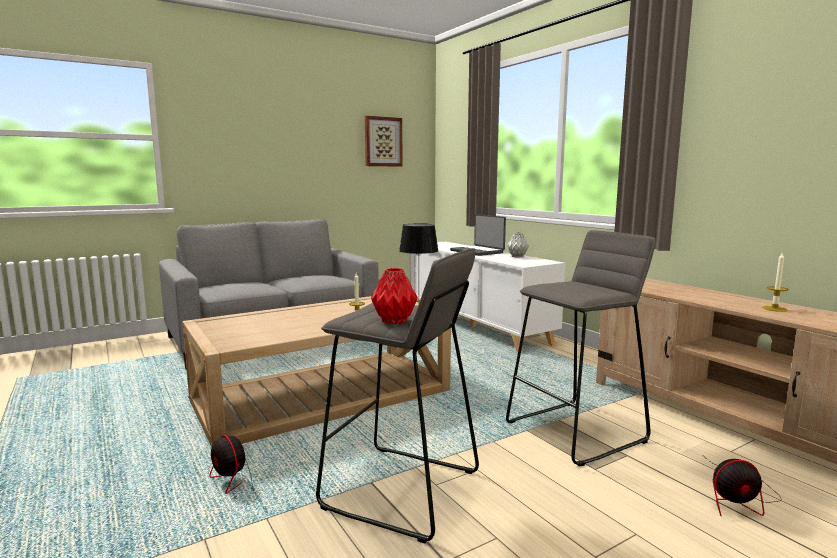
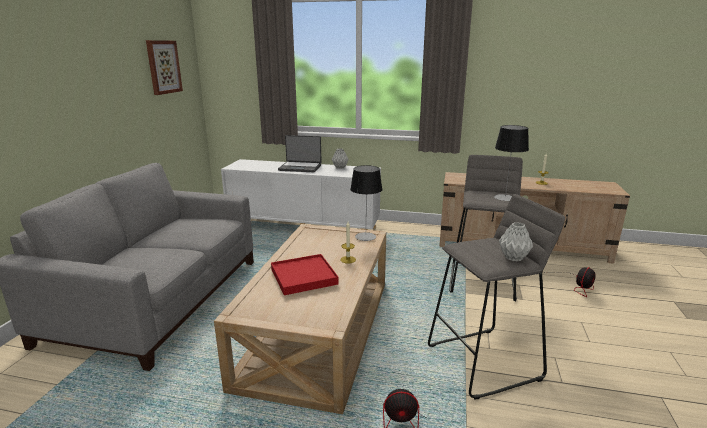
camera: 45 degrees left, 10 degrees up
red vase [371,268,418,324] -> grey vase [499,222,533,261]
none -> red tray [271,254,339,295]
none -> table lamp [494,125,529,201]

